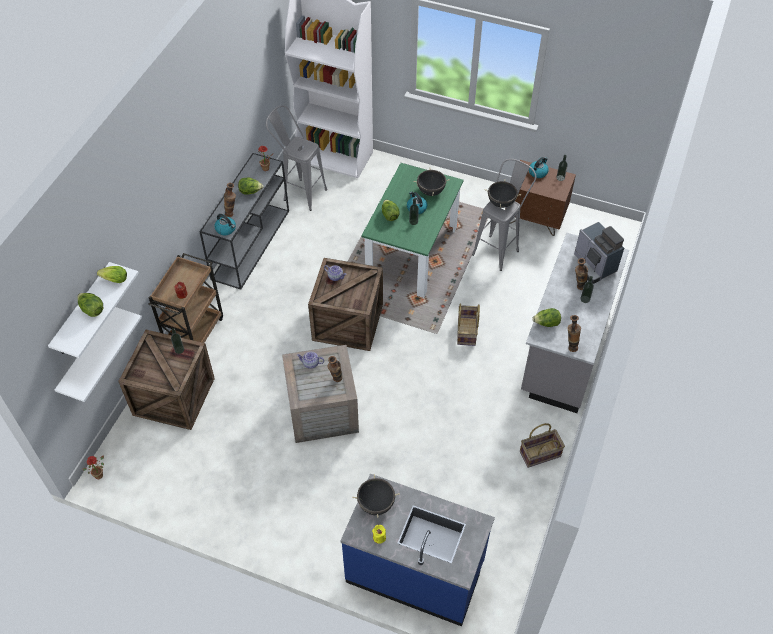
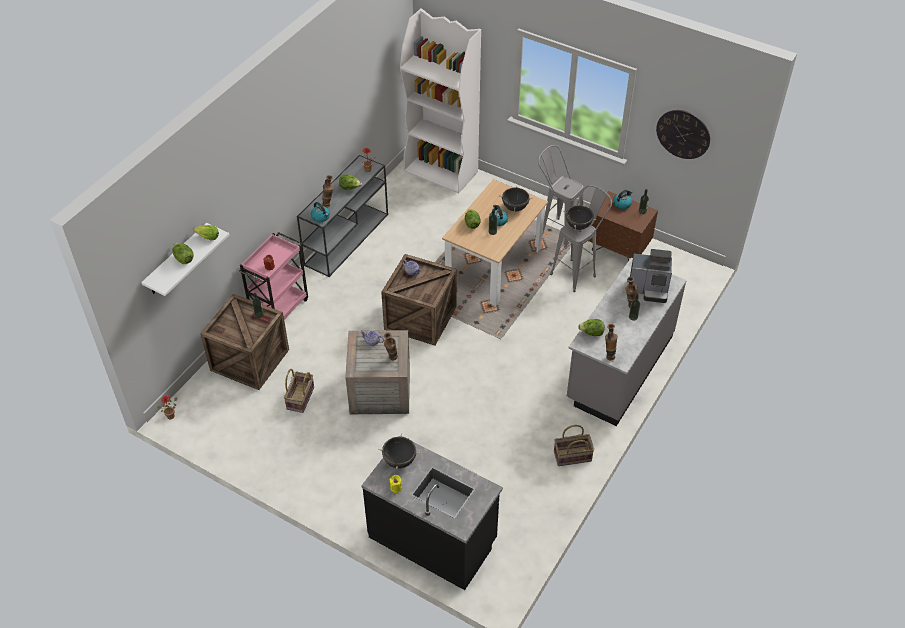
camera: 10 degrees right, 5 degrees down
white shelf [55,307,142,402] -> none
brown cart [149,253,223,343] -> pink cart [239,232,308,319]
grey stool [266,105,327,211] -> grey stool moved to [538,145,584,247]
blue counter [340,474,495,626] -> black counter [361,435,503,590]
green dining table [362,163,464,298] -> beige dining table [442,179,548,306]
basket [457,303,480,346] -> basket moved to [284,369,314,413]
coffee machine [574,222,624,284] -> coffee machine turned 60 degrees counterclockwise [630,249,672,303]
none -> wall clock [656,110,710,159]

